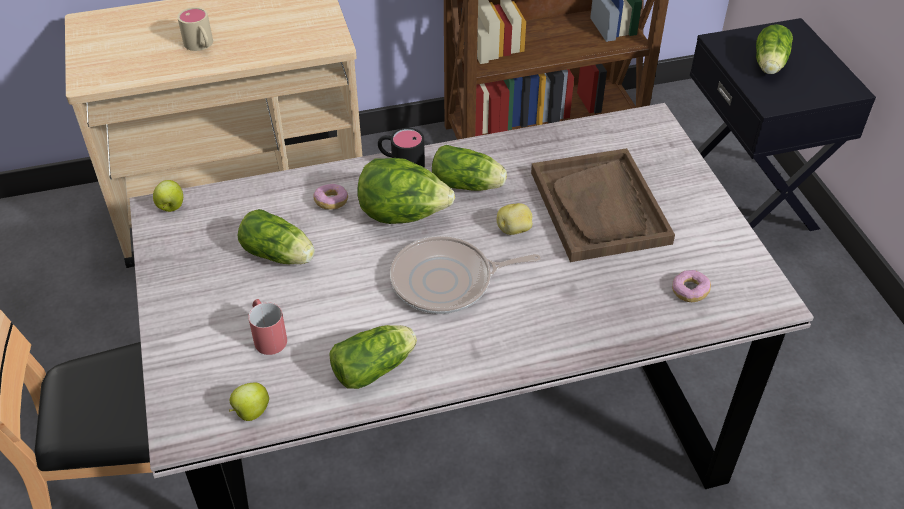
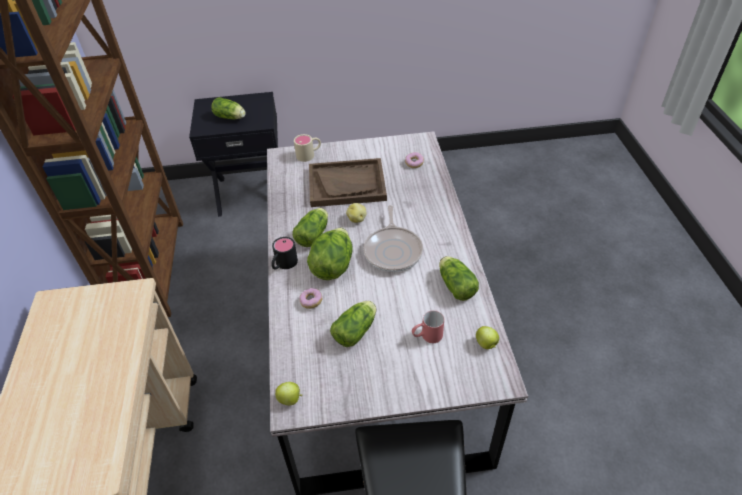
camera: 80 degrees left, 0 degrees up
beige mug [177,7,213,51] -> beige mug moved to [294,134,321,162]

